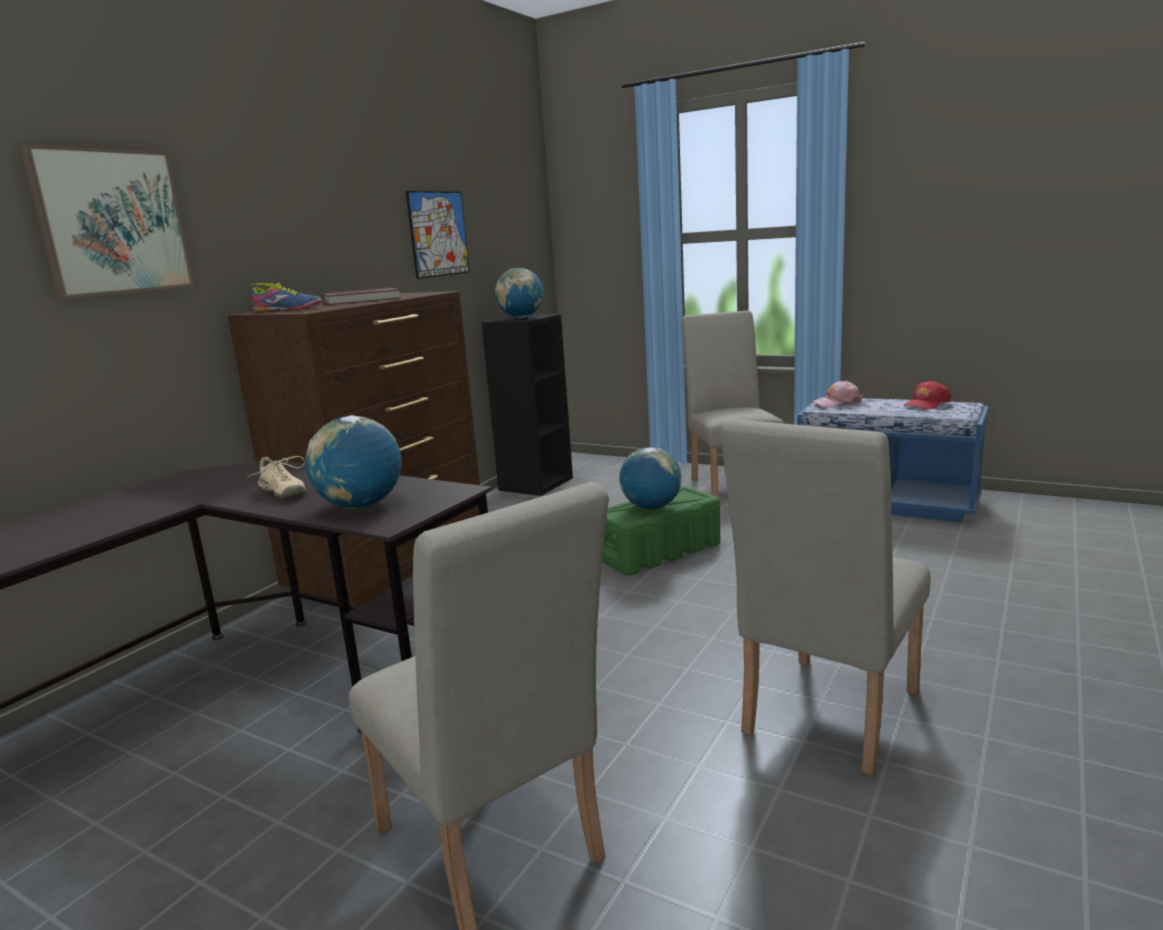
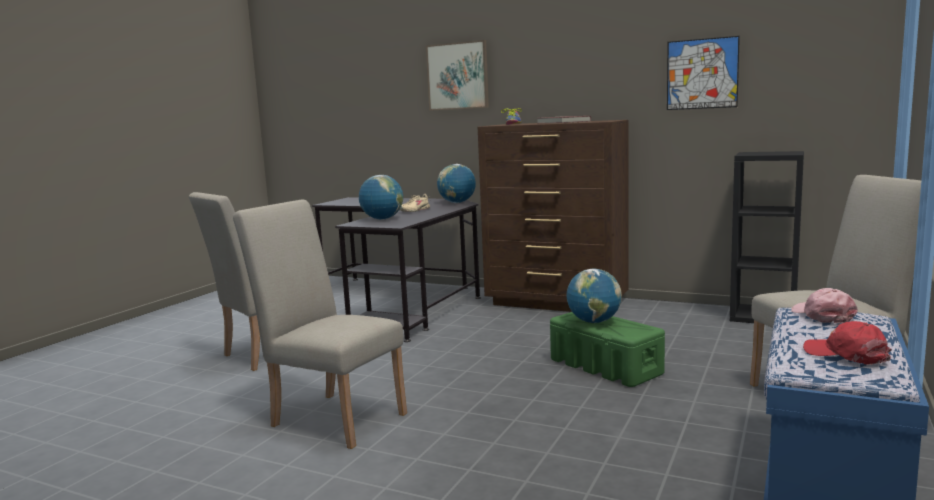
camera: 85 degrees right, 5 degrees down
globe [495,268,544,318] -> globe moved to [437,164,476,203]

